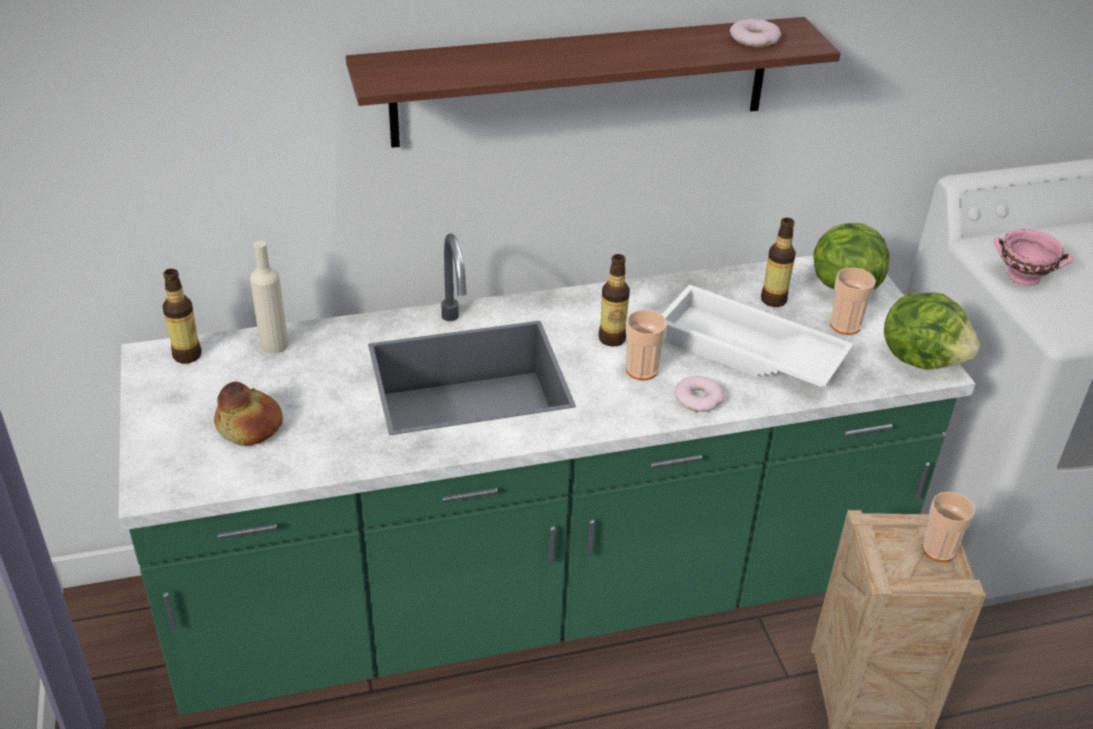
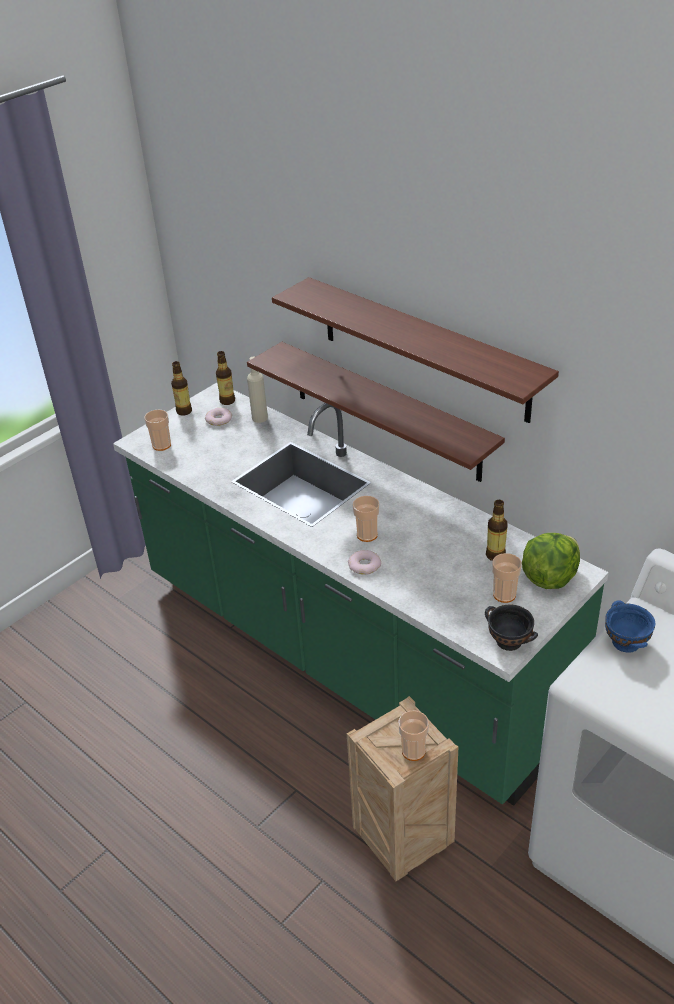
camera: 60 degrees right, 0 degrees up
bread [214,382,283,446] -> none
bottle [599,254,630,347] -> bottle moved to [171,361,192,416]
white tray [662,285,854,387] -> none
donut [730,19,782,47] -> donut moved to [205,408,232,426]
lettuce [884,292,980,369] -> black bowl [485,605,538,651]
pink bowl [993,229,1073,286] -> blue bowl [605,600,655,653]
none -> cup [144,410,171,451]
none -> shelf [247,342,505,482]

